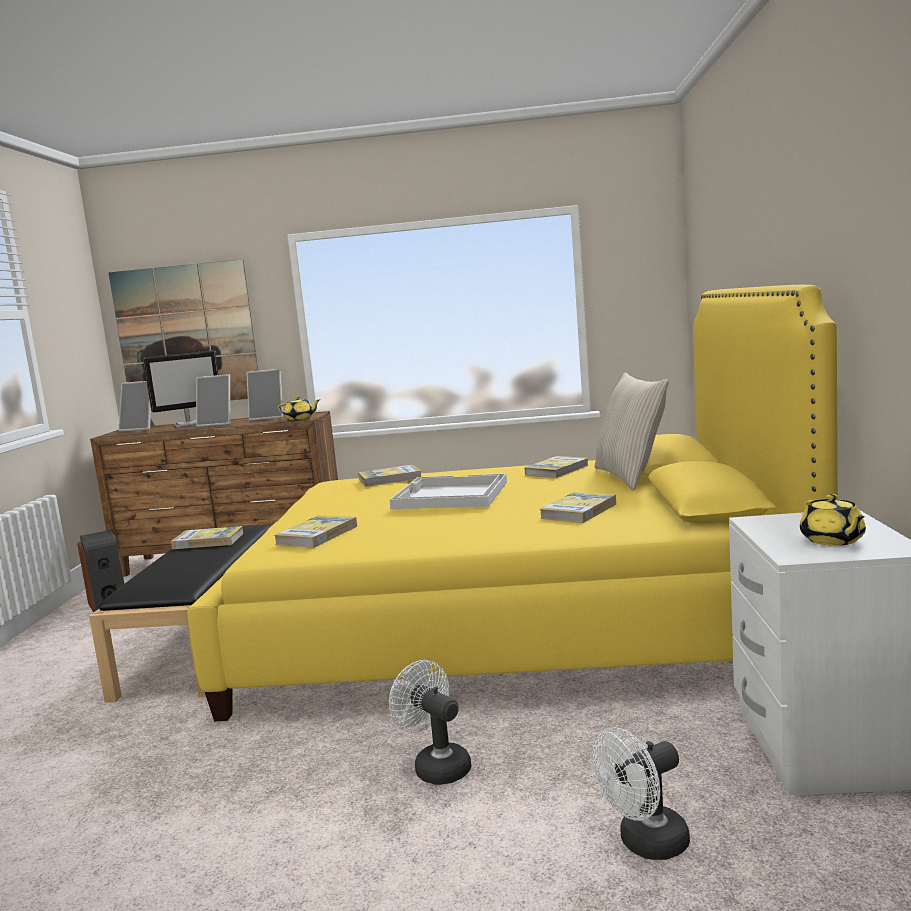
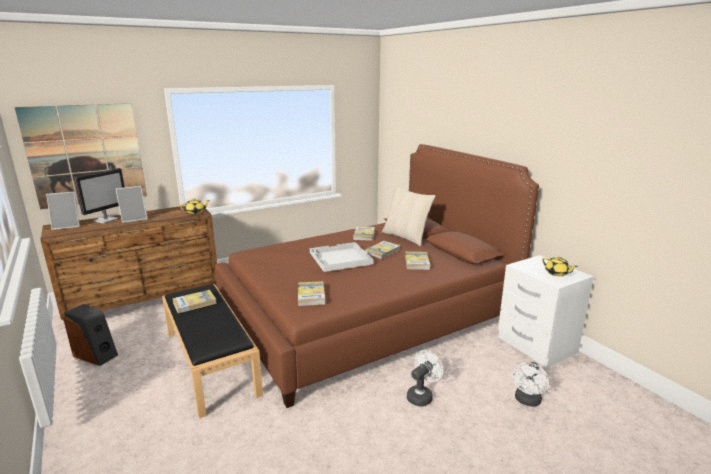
camera: 35 degrees left, 10 degrees up
yellow bed [187,285,838,721] -> brown bed [215,144,539,408]
picture frame [246,369,283,421] -> none
book [358,465,421,487] -> book moved to [365,241,401,259]
white fan [389,660,471,785] -> white fan turned 120 degrees clockwise [407,350,443,407]

